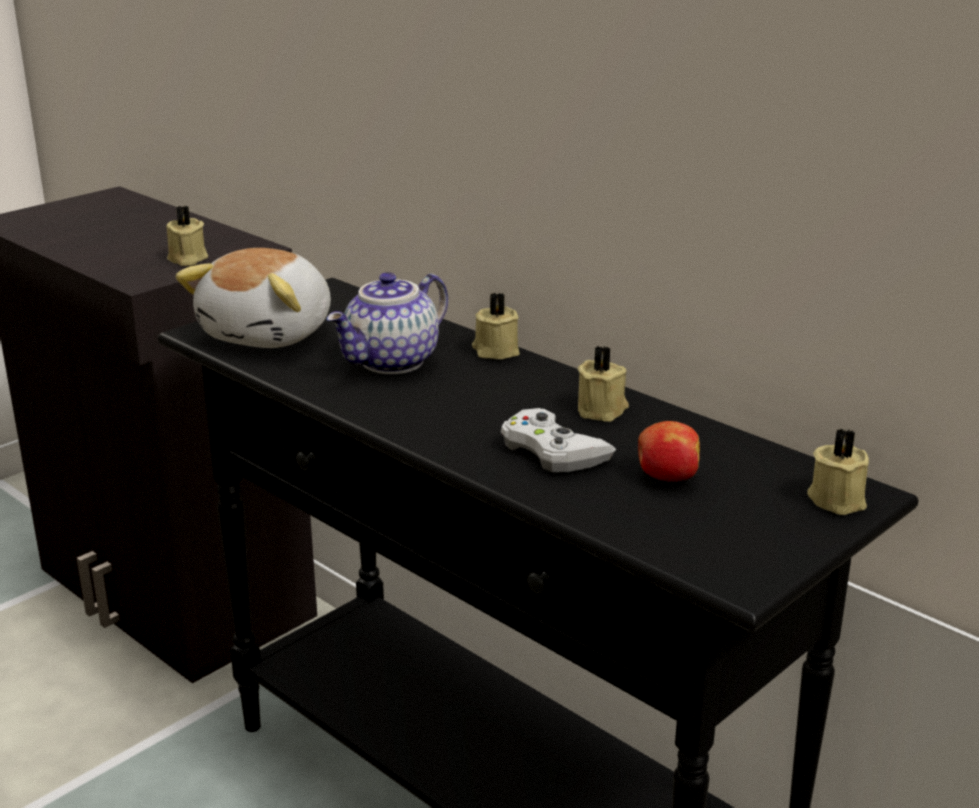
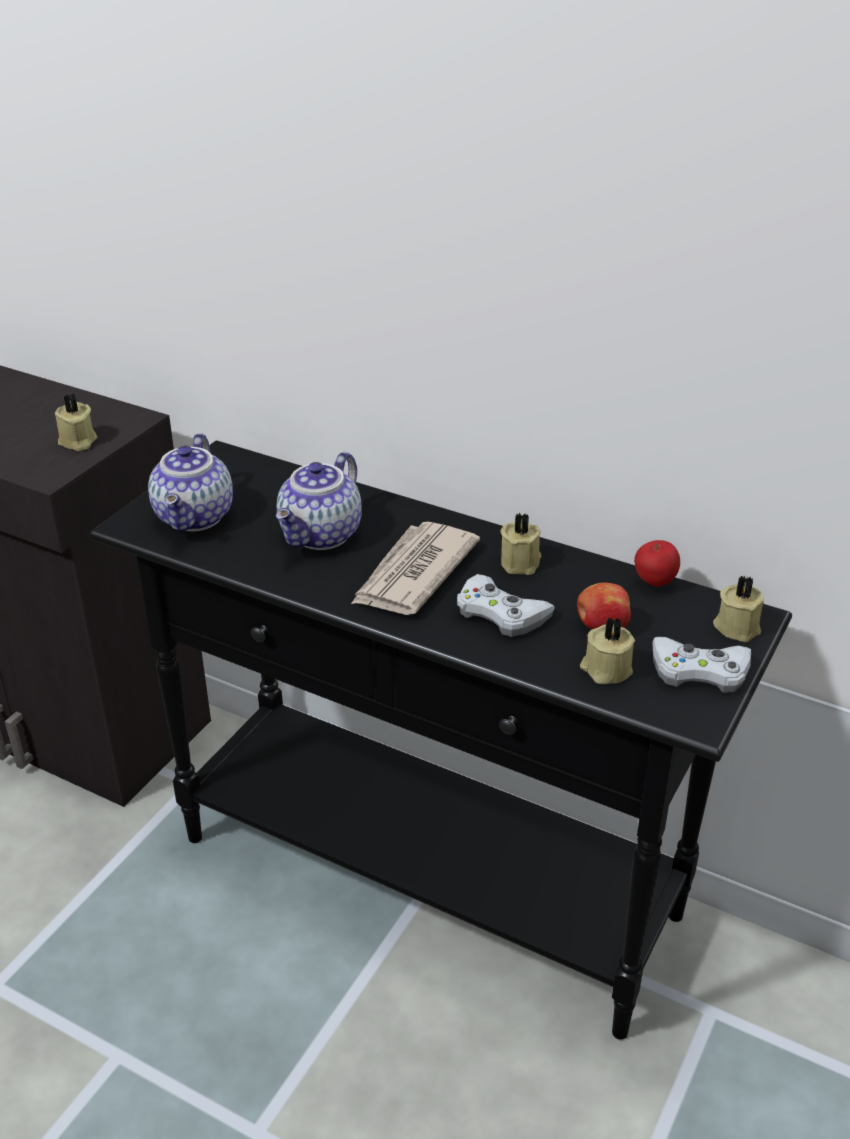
camera: 15 degrees left, 10 degrees up
plush toy [175,248,331,348] -> teapot [148,433,233,532]
beige candle [472,292,520,359] -> beige candle moved to [580,617,635,684]
none -> newspaper [351,522,480,615]
none -> apple [634,540,680,587]
none -> white game controller [652,637,751,692]

